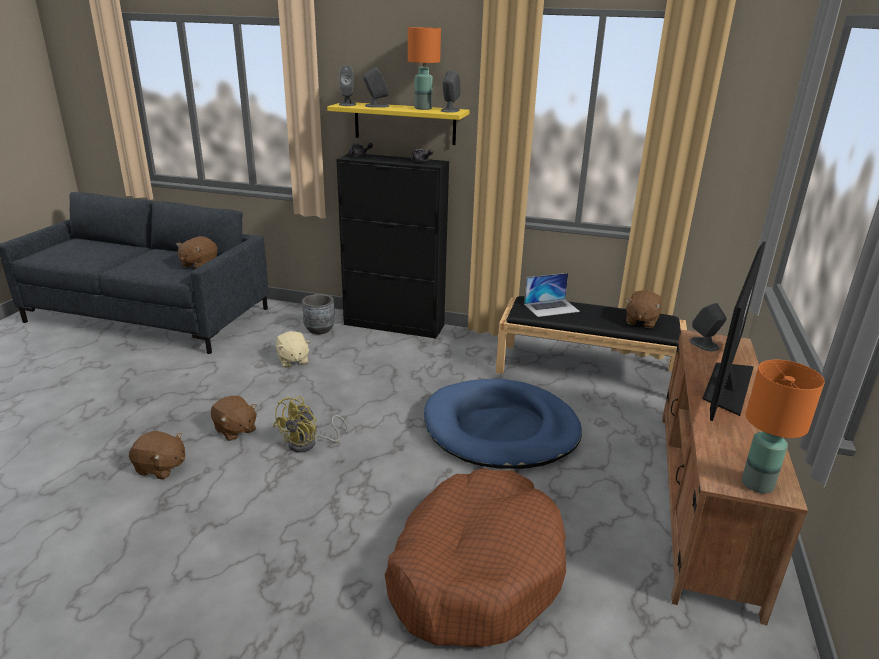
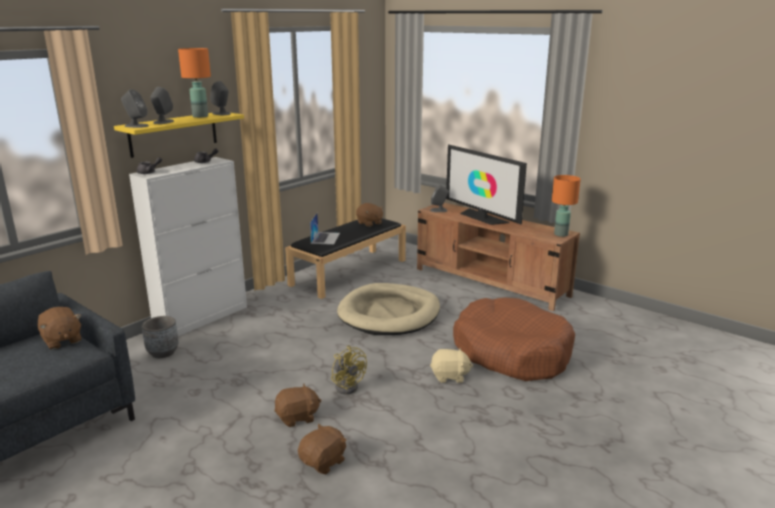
camera: 65 degrees left, 5 degrees down
beige plush toy [276,331,311,367] -> beige plush toy moved to [430,348,473,383]
black cabinet [336,154,449,338] -> white cabinet [129,157,247,336]
blue dog bed [424,379,582,469] -> beige dog bed [337,283,440,335]

